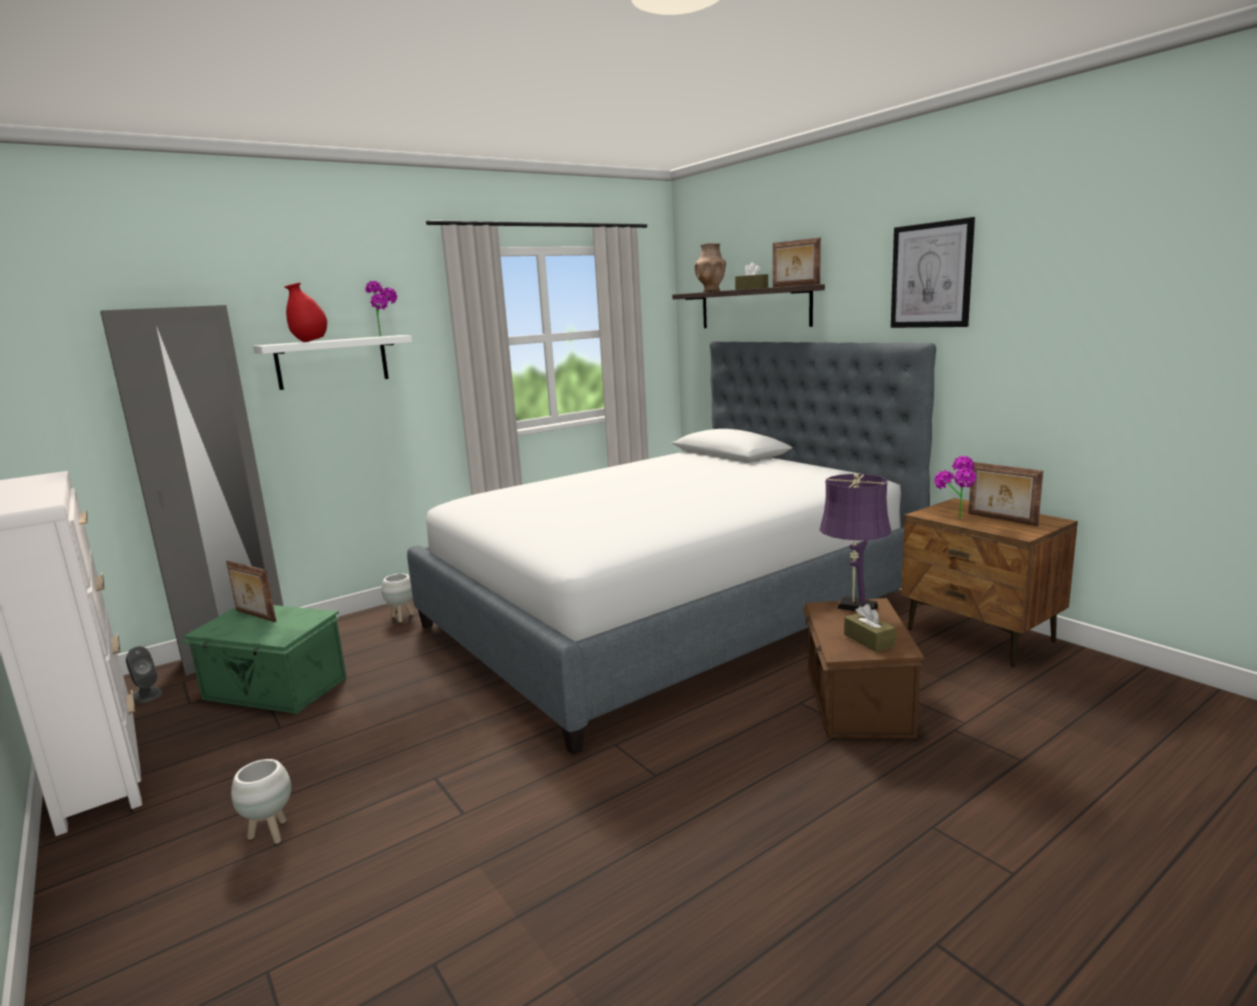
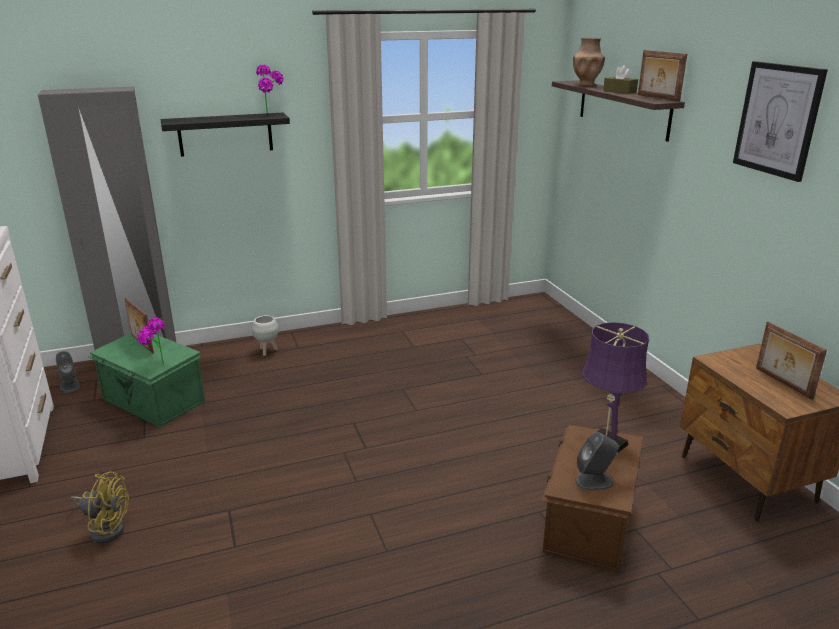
camera: 15 degrees right, 10 degrees up
white planter [231,759,291,844] -> yellow fan [71,471,129,543]
white shelf [253,335,412,390] -> black shelf [160,113,290,157]
red vase [284,282,327,342] -> none
bed [407,341,936,755] -> none
brown tissue box [844,604,896,652] -> grey speaker [575,432,619,491]
potted plant [934,456,976,518] -> potted plant moved to [137,317,165,365]

